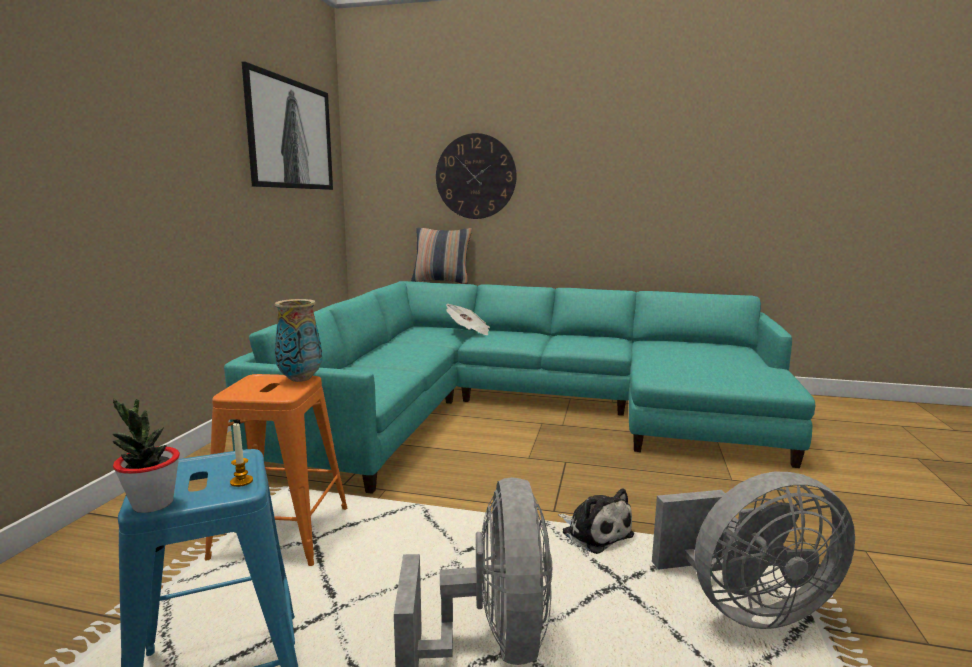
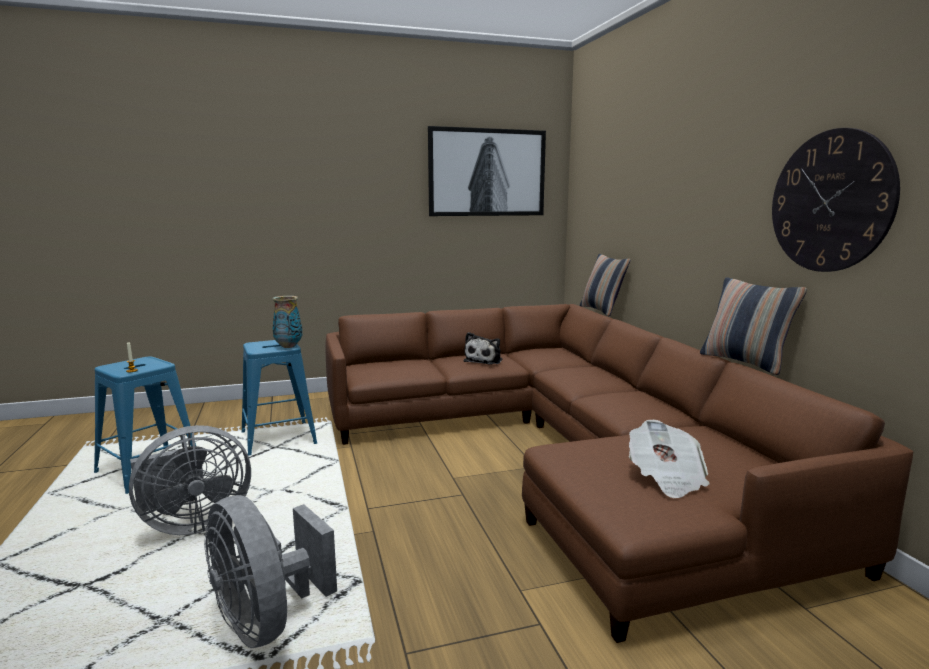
camera: 60 degrees right, 0 degrees up
potted plant [112,398,180,513] -> none
orange stool [205,374,348,566] -> blue stool [242,340,317,456]
turquoise sofa [224,281,816,494] -> brown sofa [325,304,913,643]
wall clock [436,133,517,219] -> wall clock moved to [772,128,900,272]
newspaper [446,304,490,335] -> newspaper moved to [629,420,709,498]
plush toy [558,489,634,554] -> plush toy moved to [464,332,502,365]
none -> pillow [700,277,807,375]

